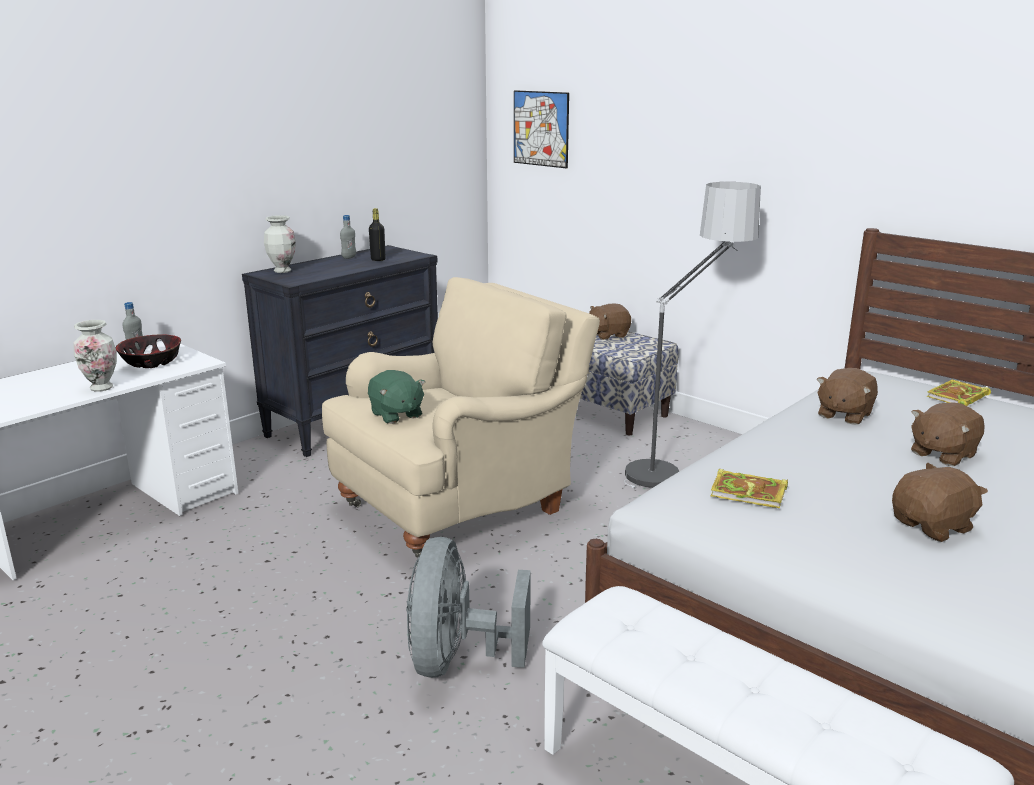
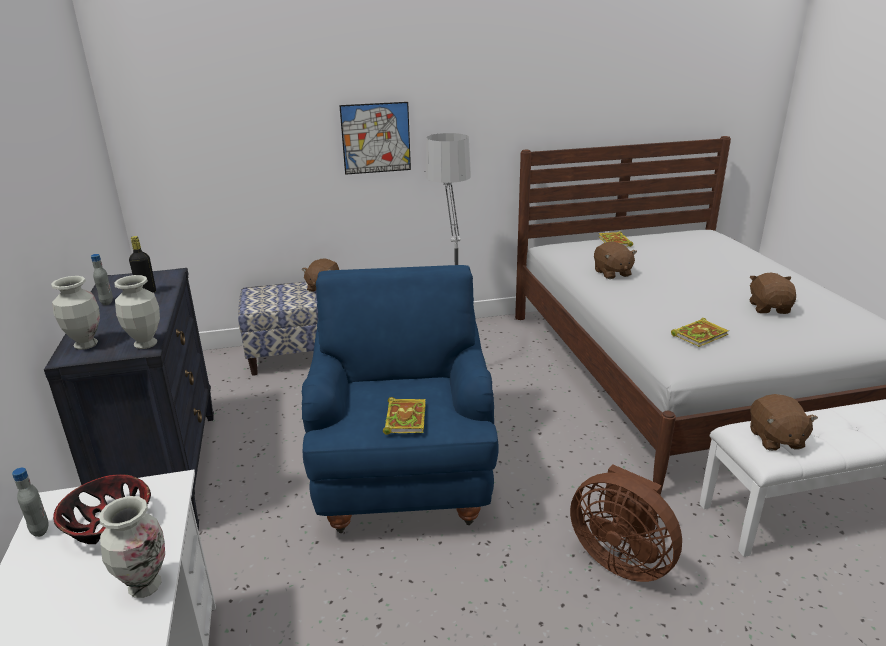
camera: 55 degrees left, 5 degrees up
beige armchair [322,277,600,557] -> blue armchair [302,265,499,533]
green plush toy [368,370,425,424] -> book [383,397,426,435]
grey fan [406,537,531,678] -> brown fan [570,465,682,582]
picture [514,90,569,169] -> picture moved to [339,102,411,175]
brown plush toy [911,402,985,466] -> brown plush toy moved to [750,394,818,451]
none -> vase [115,275,160,349]

